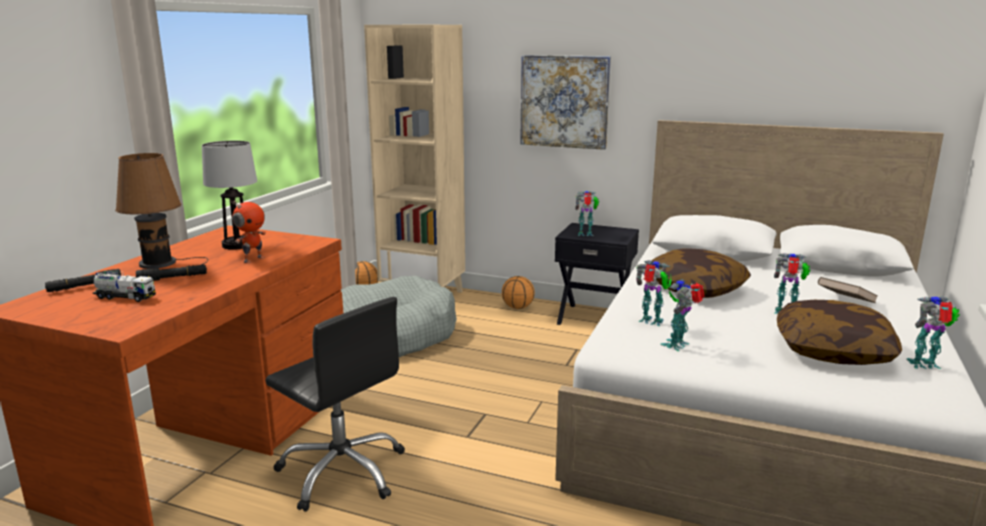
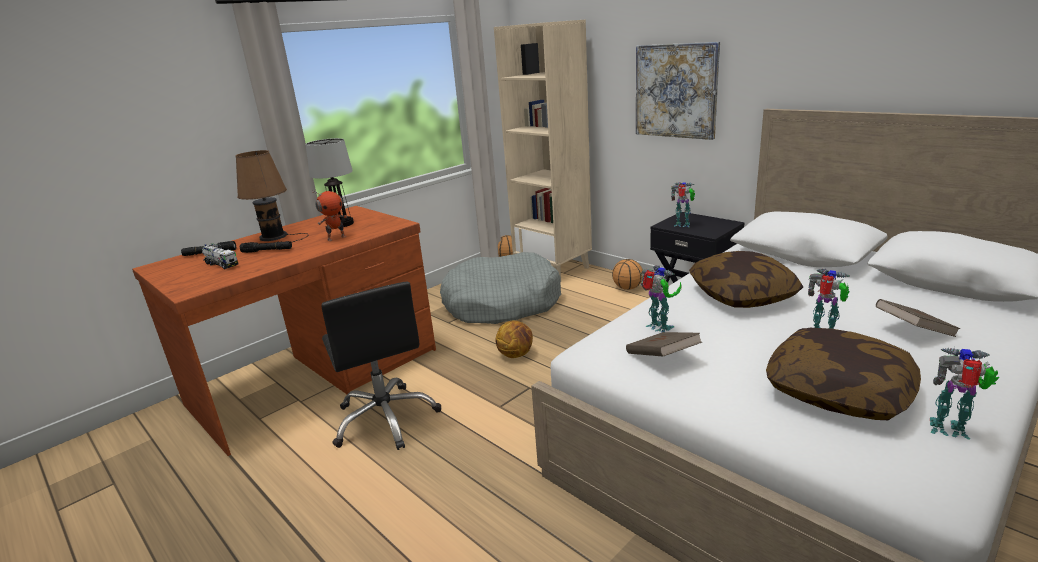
camera: 25 degrees right, 5 degrees up
toy robot [660,279,705,351] -> brown book [626,332,702,356]
none -> basketball [495,321,533,358]

